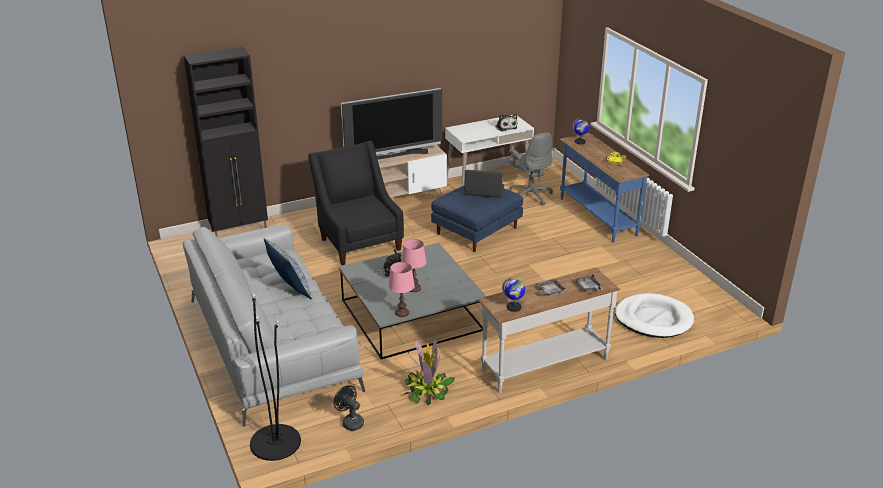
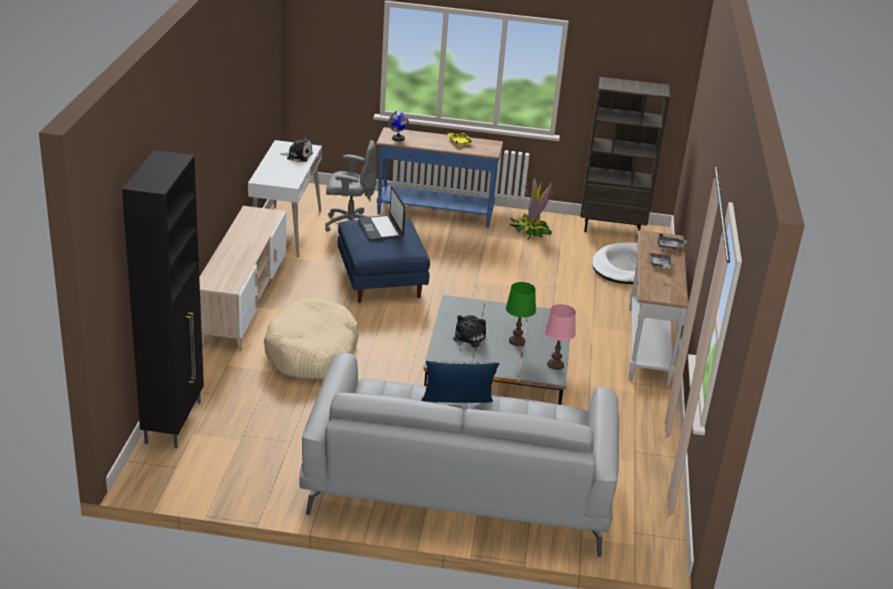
camera: 60 degrees left, 0 degrees up
black floor lamp [250,294,301,461] -> none
black armchair [308,141,404,265] -> beige dog bed [264,298,359,379]
black fan [333,385,364,431] -> none
television [341,88,442,160] -> none
pink table lamp [401,239,427,292] -> green table lamp [506,282,536,346]
potted plant [402,337,455,405] -> potted plant moved to [510,176,553,240]
laptop [464,170,504,198] -> laptop turned 60 degrees counterclockwise [358,186,406,240]
globe [502,278,525,312] -> none
none -> brown bookcase [580,77,670,239]

